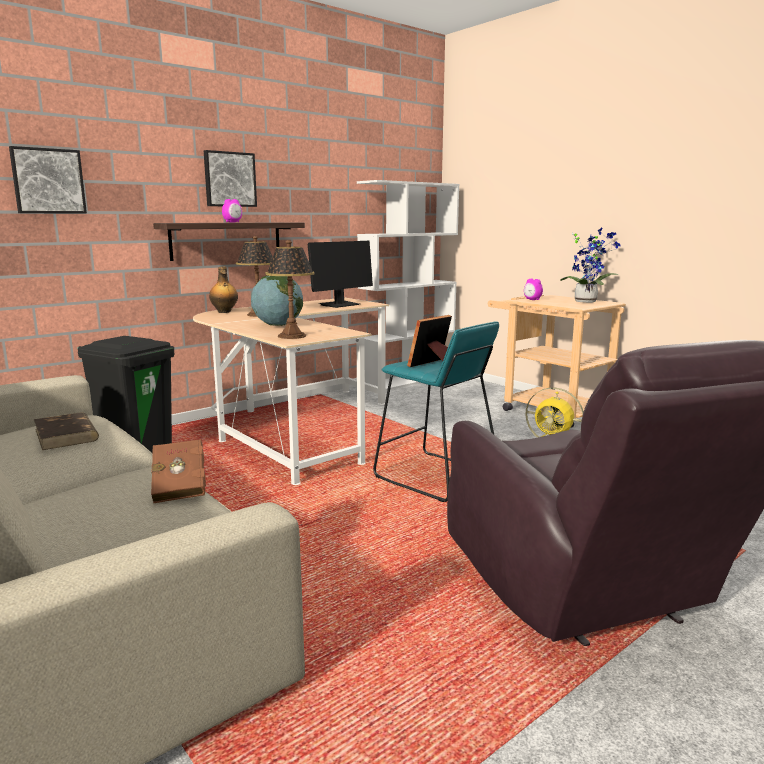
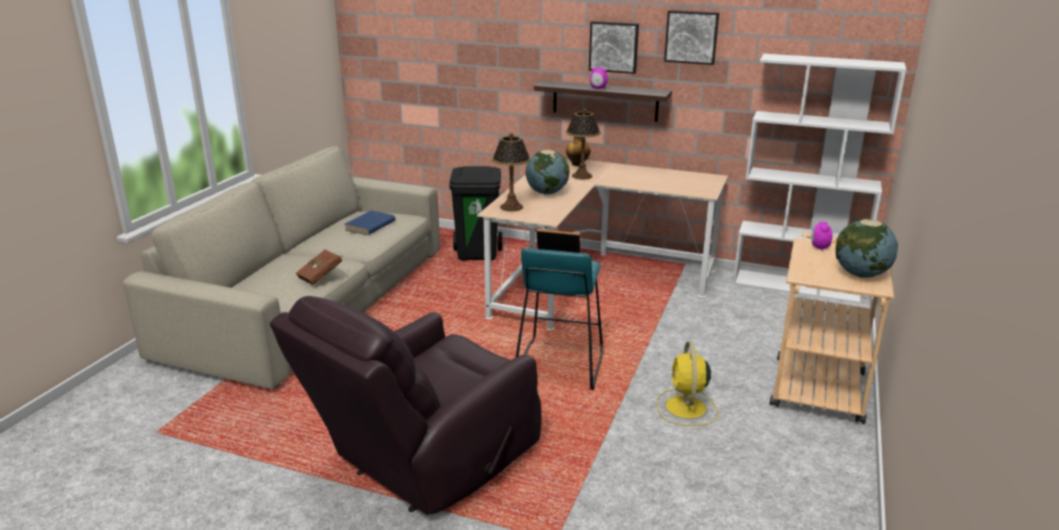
camera: 60 degrees right, 10 degrees up
picture [9,146,87,214] -> picture moved to [664,10,719,65]
brown book [34,412,99,450] -> blue book [345,210,396,235]
monitor [308,241,373,308] -> none
potted plant [560,227,621,303] -> globe [836,219,898,278]

